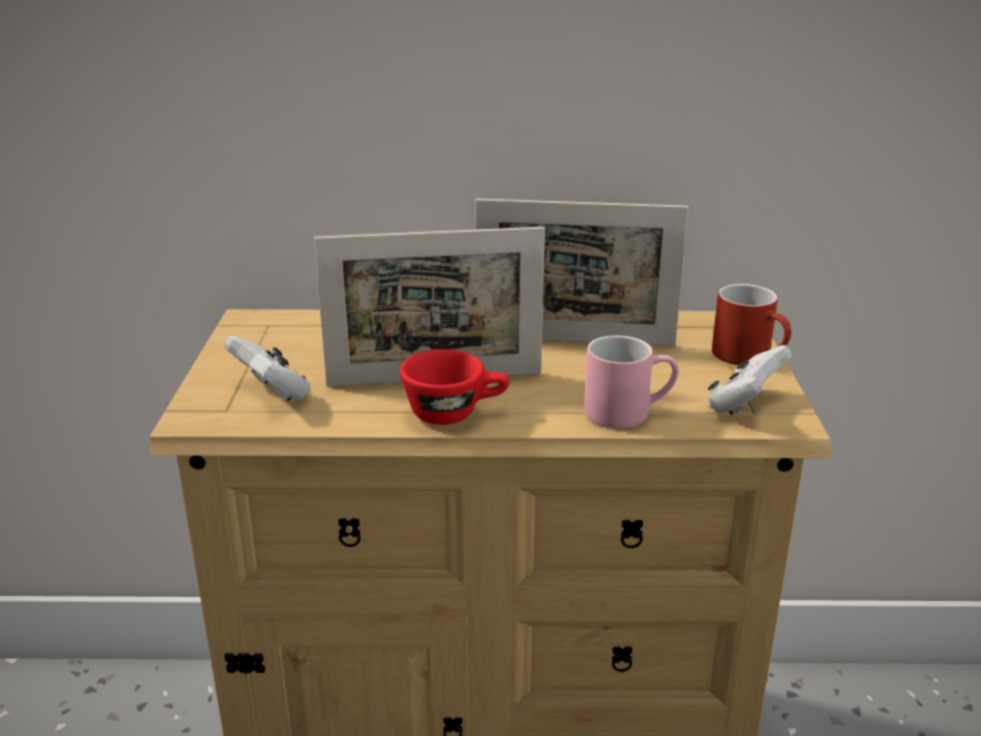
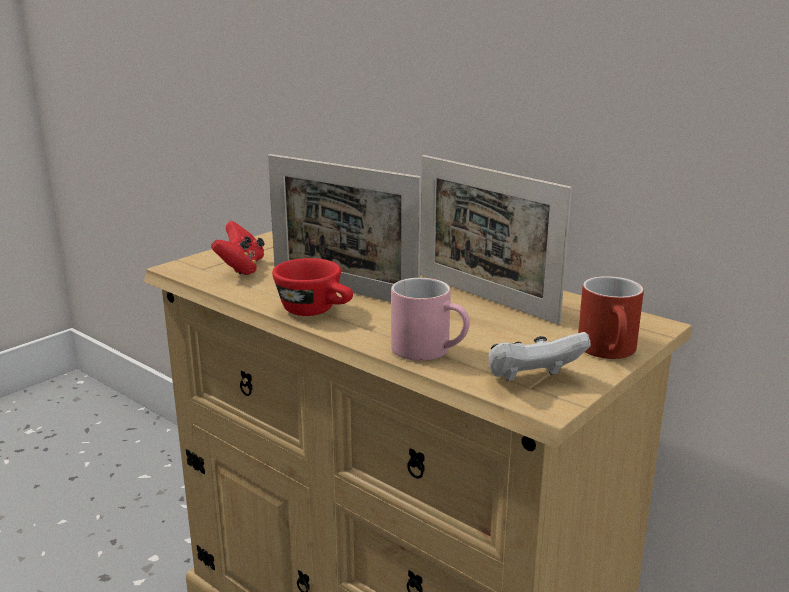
camera: 40 degrees right, 5 degrees down
white game controller [224,335,311,401] -> red game controller [211,221,265,275]

